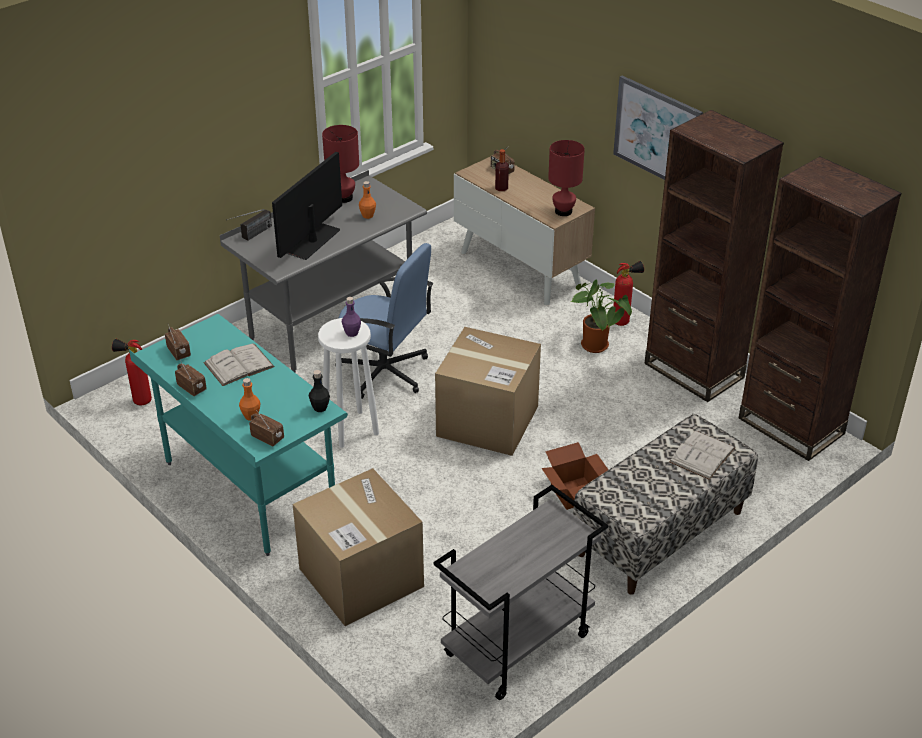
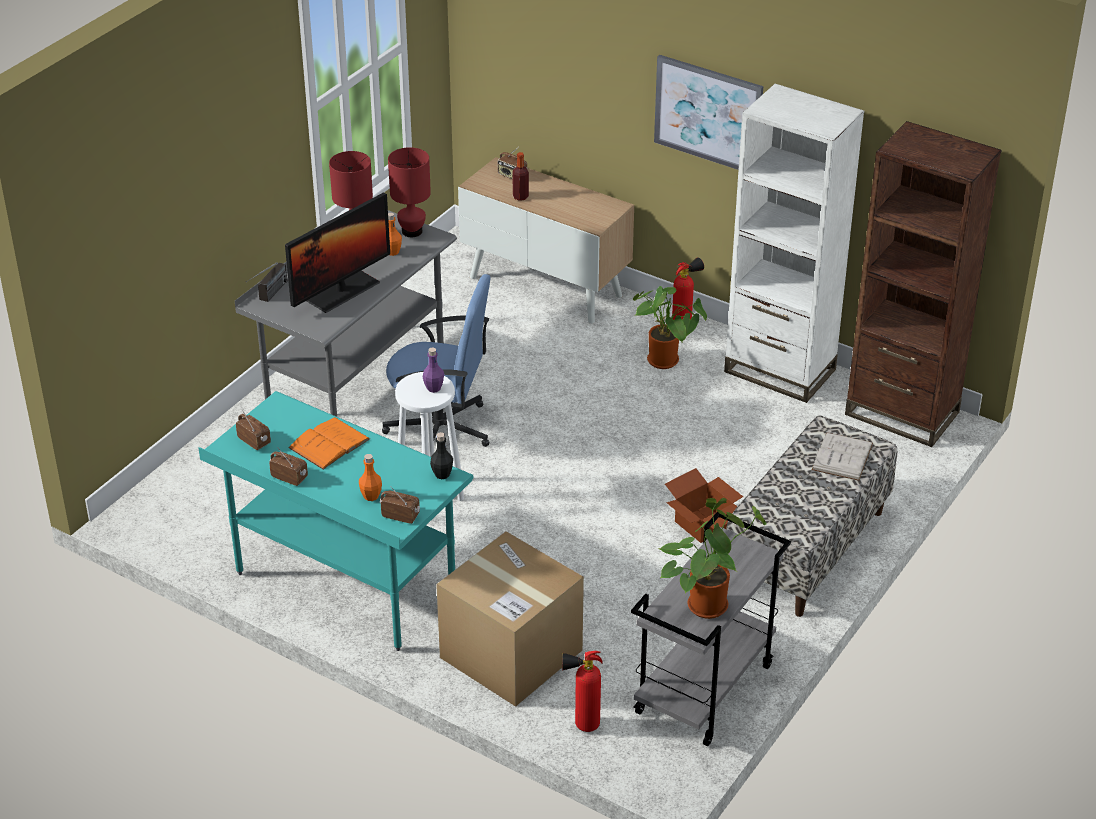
camera: 15 degrees left, 0 degrees up
fire extinguisher [112,339,152,405] -> fire extinguisher moved to [562,651,603,732]
white book [204,343,275,386] -> orange book [288,417,370,469]
monitor [272,152,342,260] -> monitor turned 150 degrees counterclockwise [285,192,390,313]
cardboard box [435,327,541,456] -> none
red table lamp [548,140,585,216] -> red table lamp moved to [388,147,431,237]
brown bookcase [644,110,784,402] -> white bookcase [724,84,864,403]
none -> potted plant [658,498,767,619]

